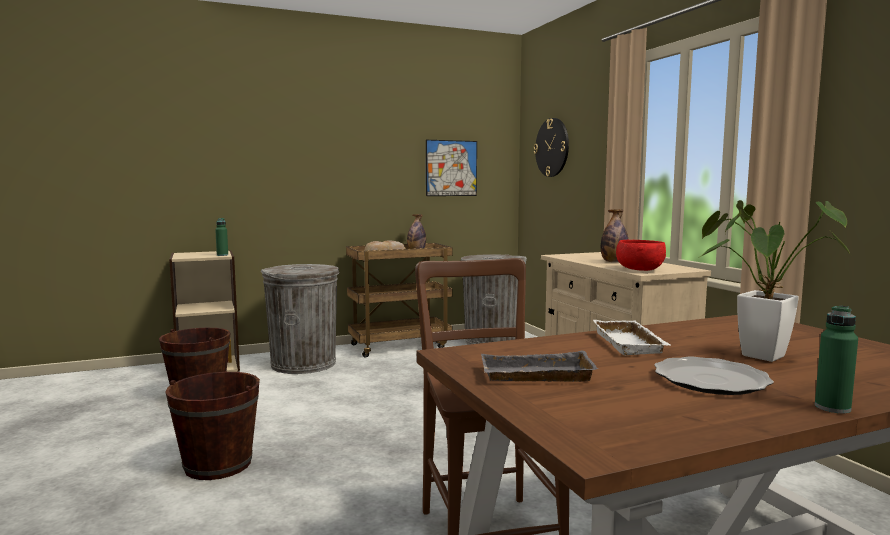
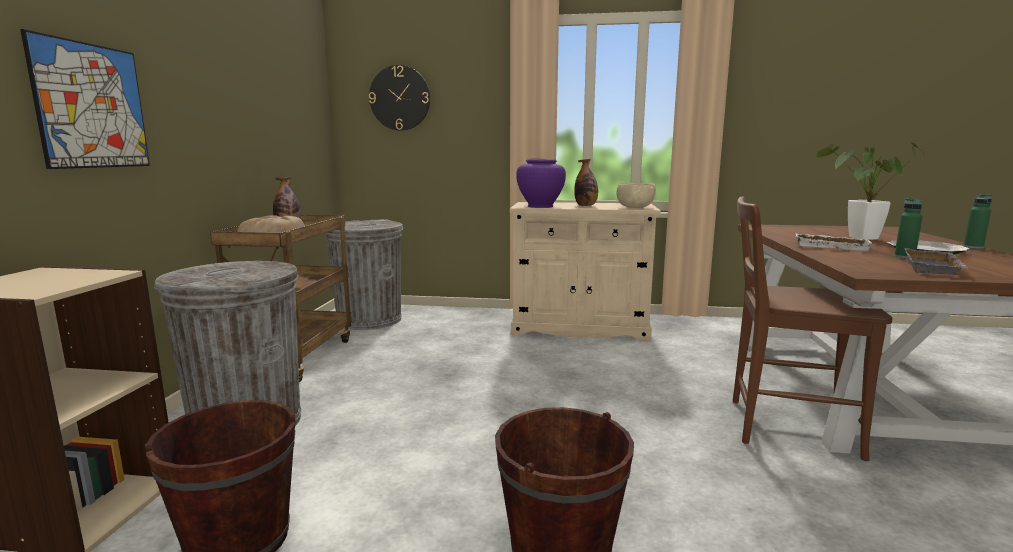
camera: 60 degrees left, 5 degrees up
green bottle [215,218,228,256] -> green bottle moved to [894,198,923,259]
picture [426,140,477,196] -> picture moved to [20,29,150,169]
red bowl [616,240,666,271] -> beige bowl [617,183,656,208]
none -> purple vase [516,159,566,208]

